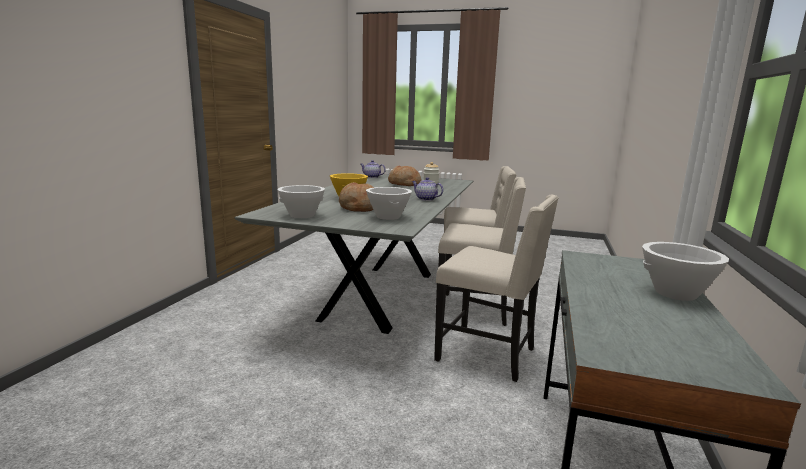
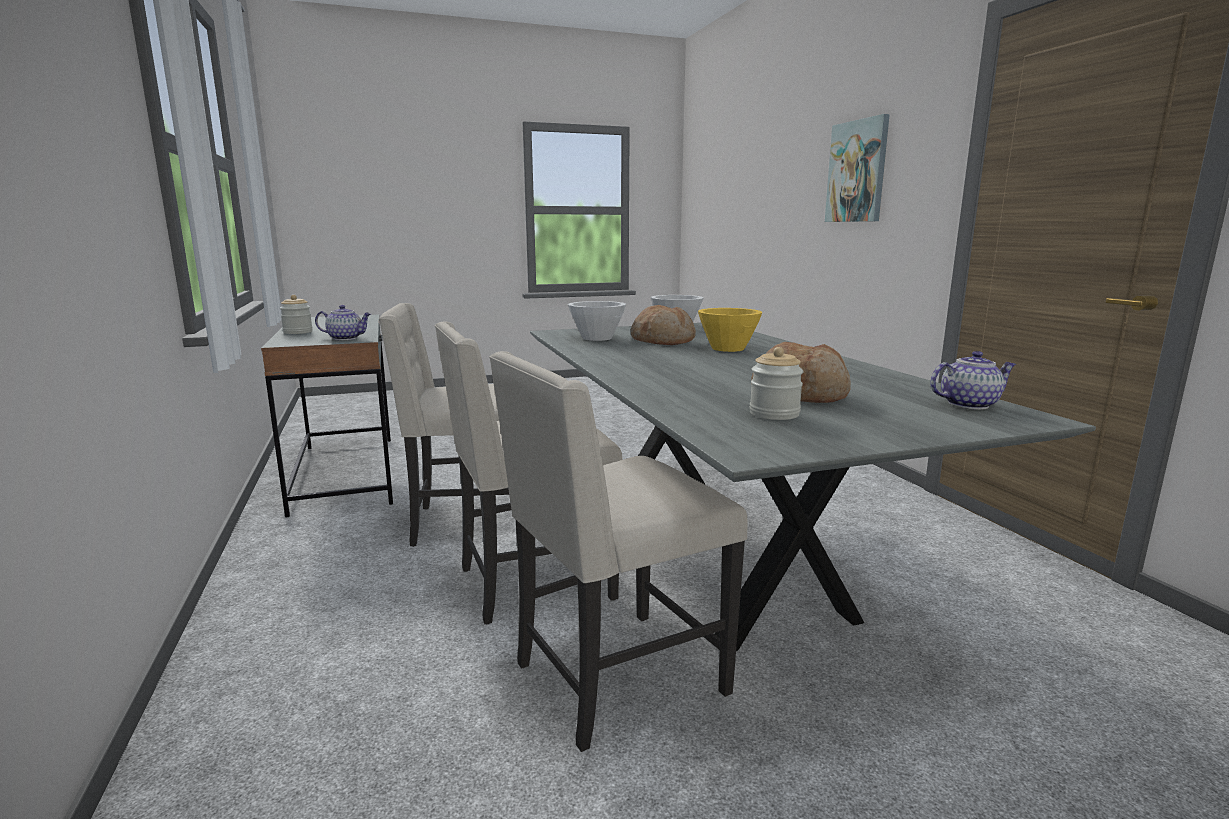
camera: 145 degrees right, 0 degrees up
teapot [412,177,443,201] -> teapot moved to [315,305,371,340]
white bowl [642,242,729,301] -> jar [280,295,313,334]
none -> picture [825,114,890,222]

